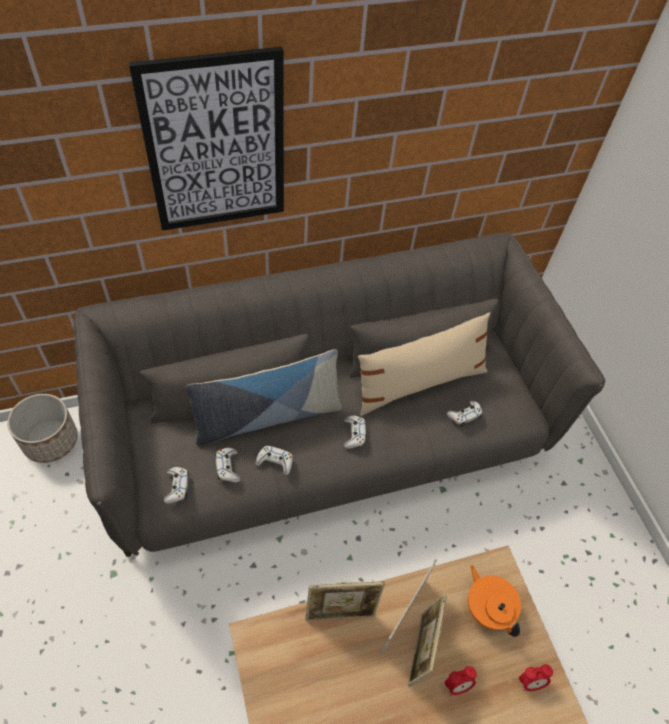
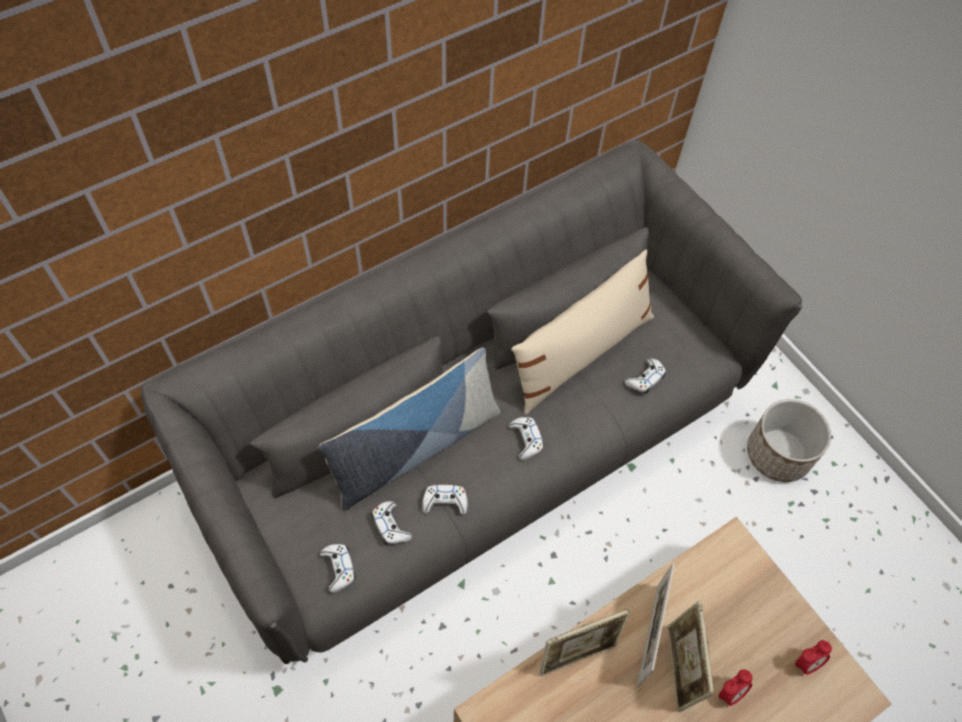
camera: 15 degrees left, 5 degrees up
planter [7,394,78,463] -> planter moved to [747,399,831,482]
picture [129,47,284,231] -> none
orange teapot [468,565,521,637] -> none

